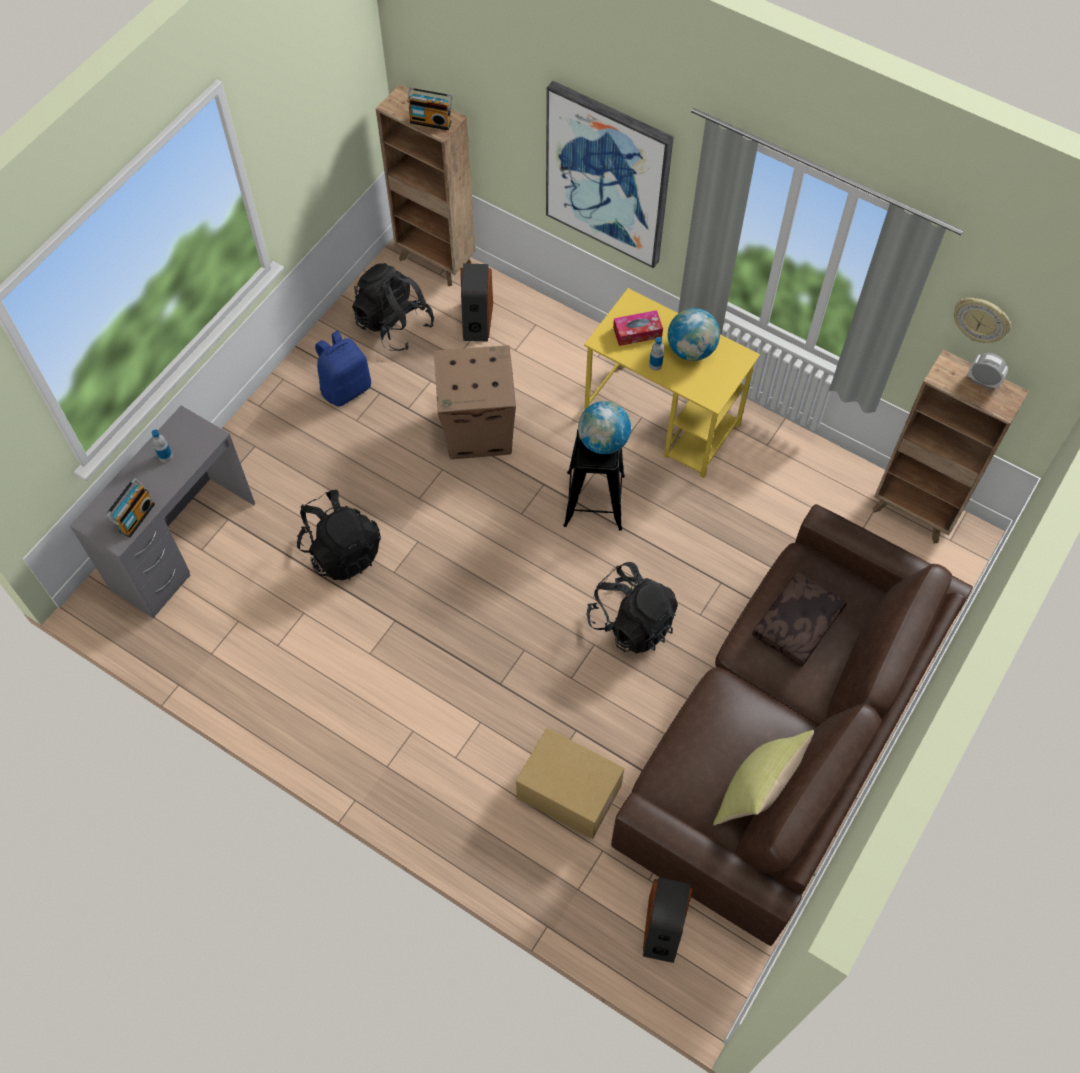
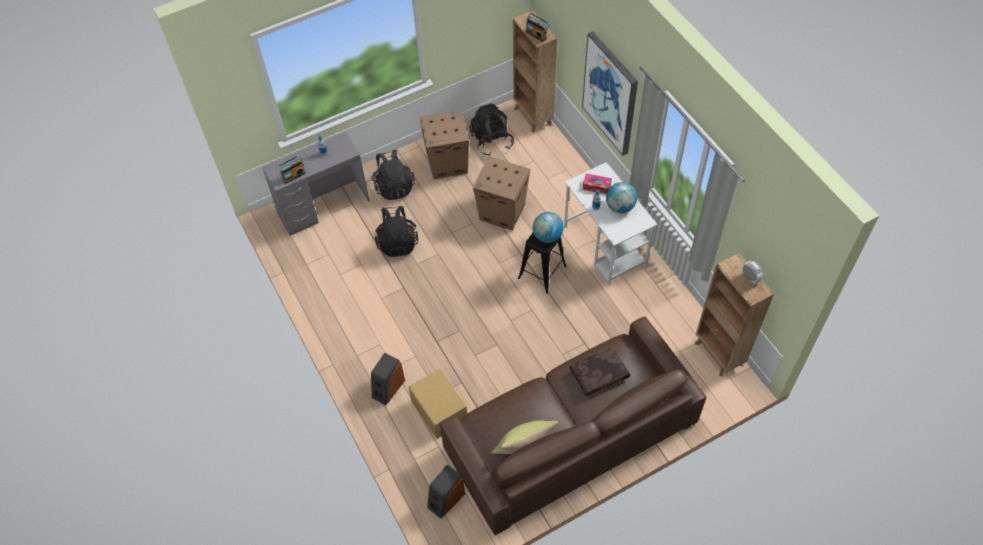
camera: 30 degrees right, 5 degrees down
blue backpack [315,331,371,407] -> cardboard box [420,110,469,179]
speaker [460,263,493,341] -> speaker moved to [371,353,405,405]
yellow desk [584,288,760,478] -> white desk [564,162,657,286]
black backpack [586,562,678,654] -> black backpack moved to [371,150,415,200]
wall clock [954,298,1011,343] -> none

